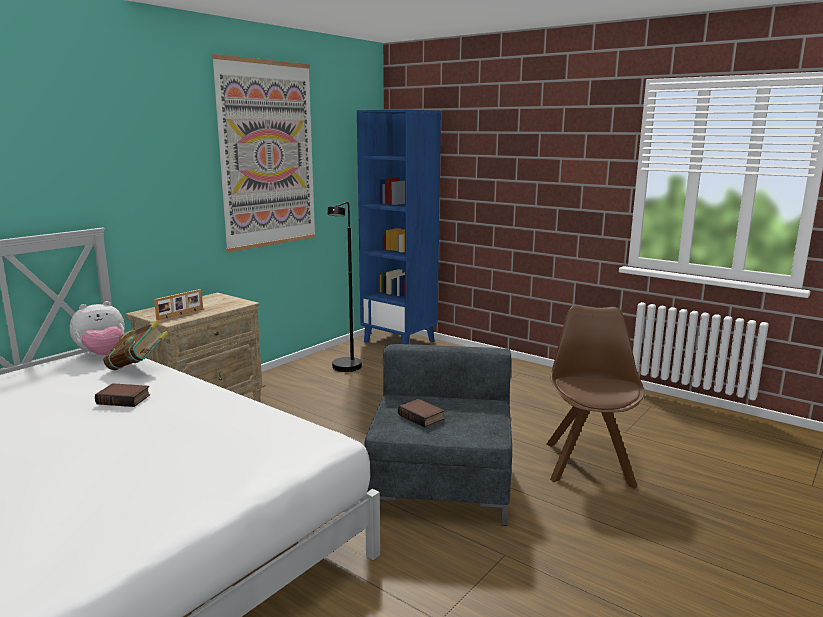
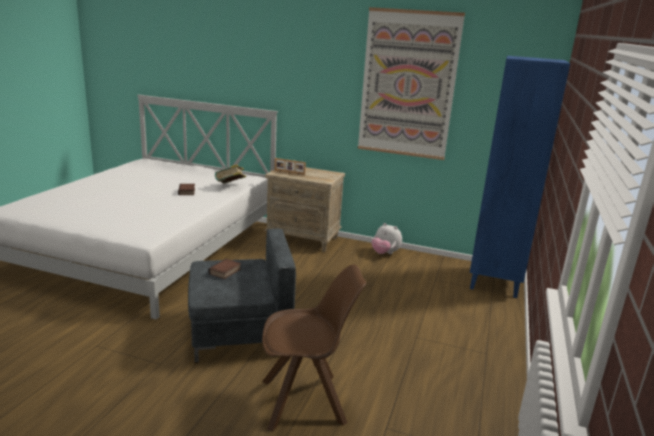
camera: 70 degrees right, 5 degrees up
plush toy [70,301,125,356] -> plush toy moved to [371,223,402,254]
black floor lamp [327,202,362,372] -> none

